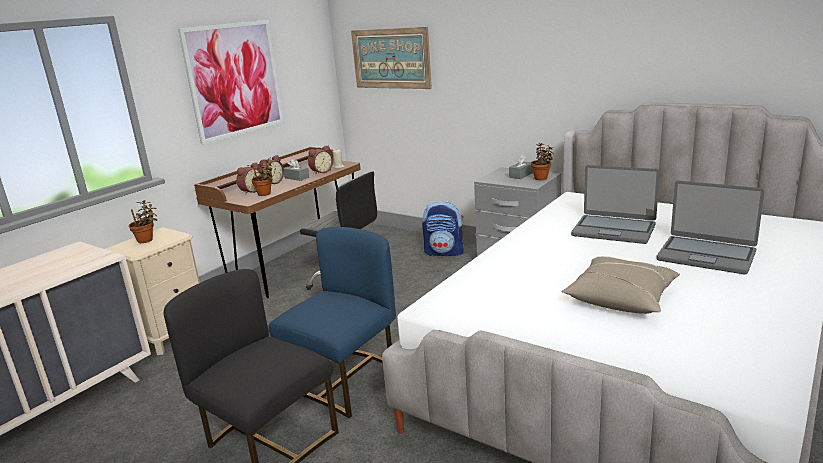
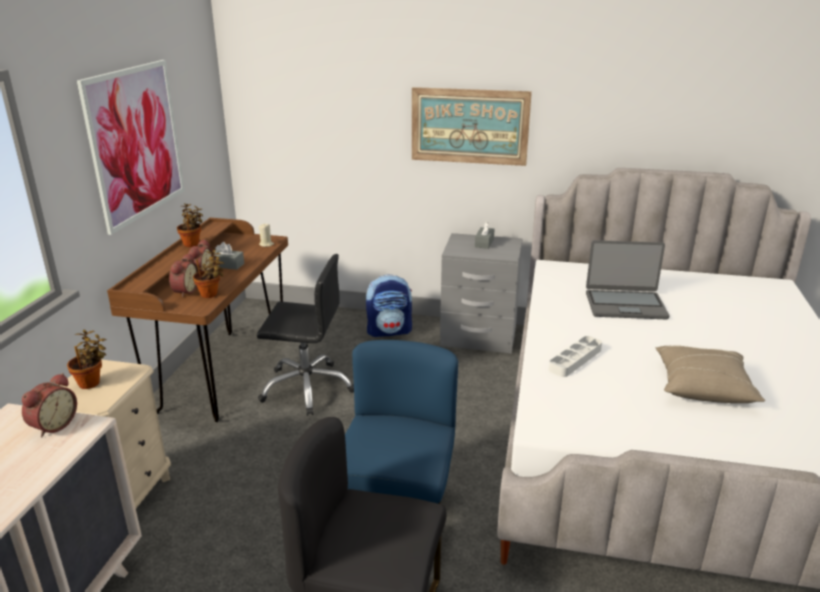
camera: 25 degrees left, 5 degrees up
alarm clock [308,145,333,175] -> alarm clock moved to [22,373,77,438]
picture [351,27,432,89] -> picture moved to [412,87,532,166]
potted plant [531,143,554,180] -> potted plant moved to [177,203,203,247]
laptop [656,181,765,274] -> none
none -> white tray [549,336,602,377]

